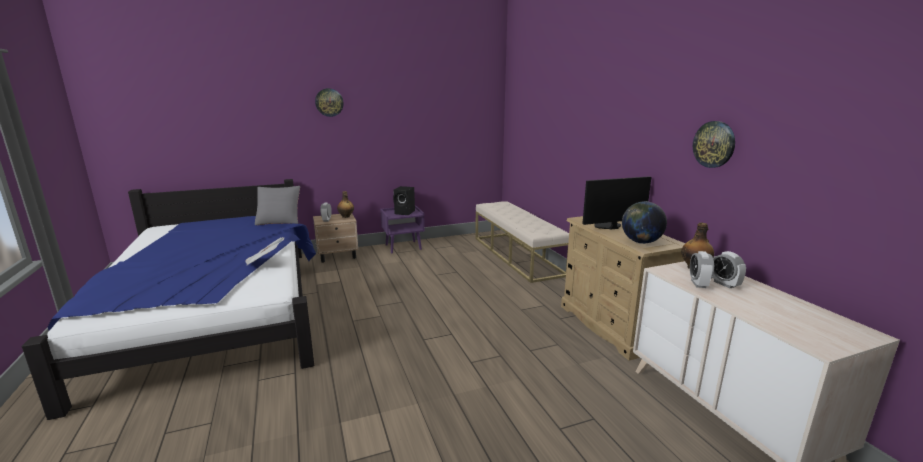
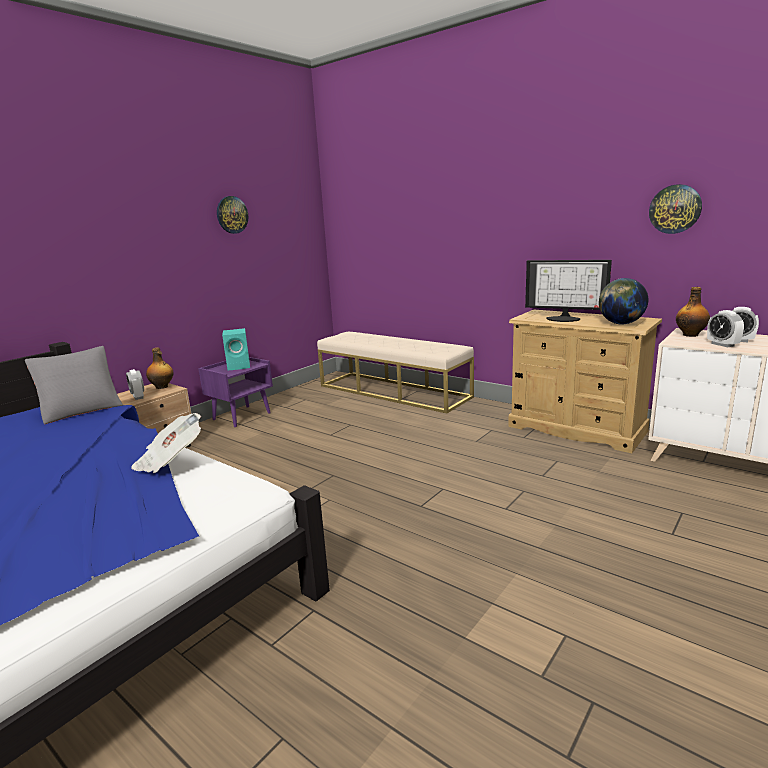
camera: 30 degrees left, 0 degrees up
wall clock [315,88,344,117] -> wall clock moved to [217,196,248,234]
black speaker [393,186,415,215] -> turquoise speaker [222,328,250,370]
monitor [582,176,652,230] -> monitor turned 105 degrees counterclockwise [525,260,612,322]

